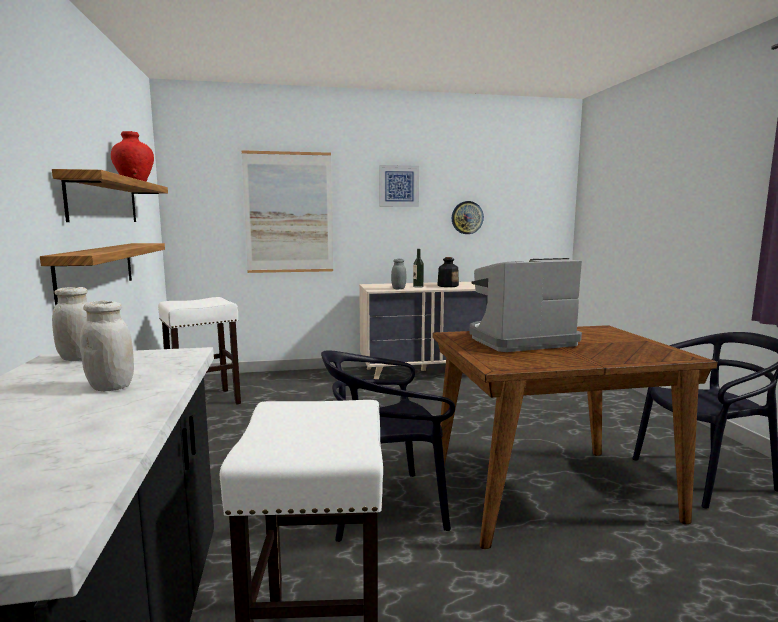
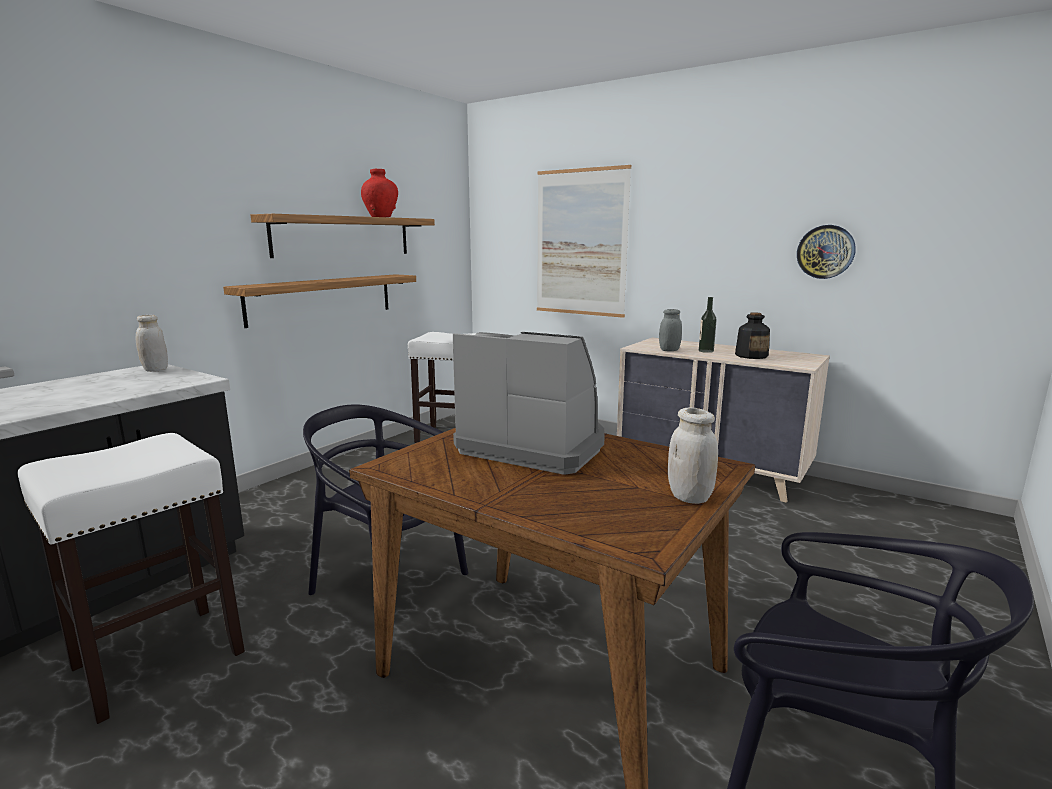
camera: 45 degrees right, 5 degrees up
white jar [80,301,134,391] -> white jar moved to [668,408,718,504]
picture [379,165,419,207] -> none

